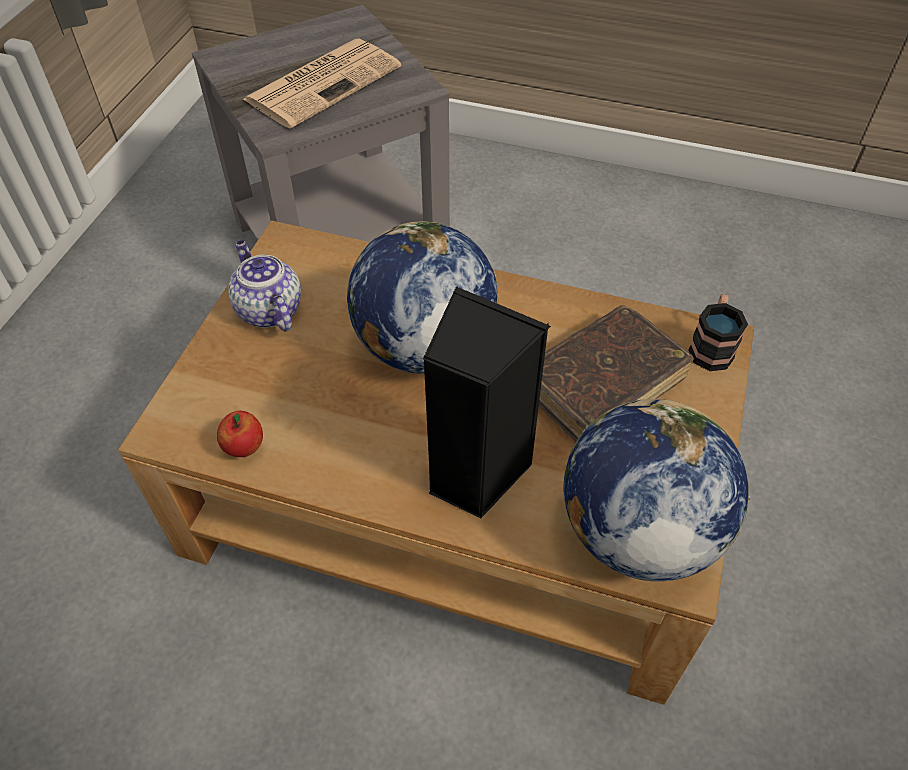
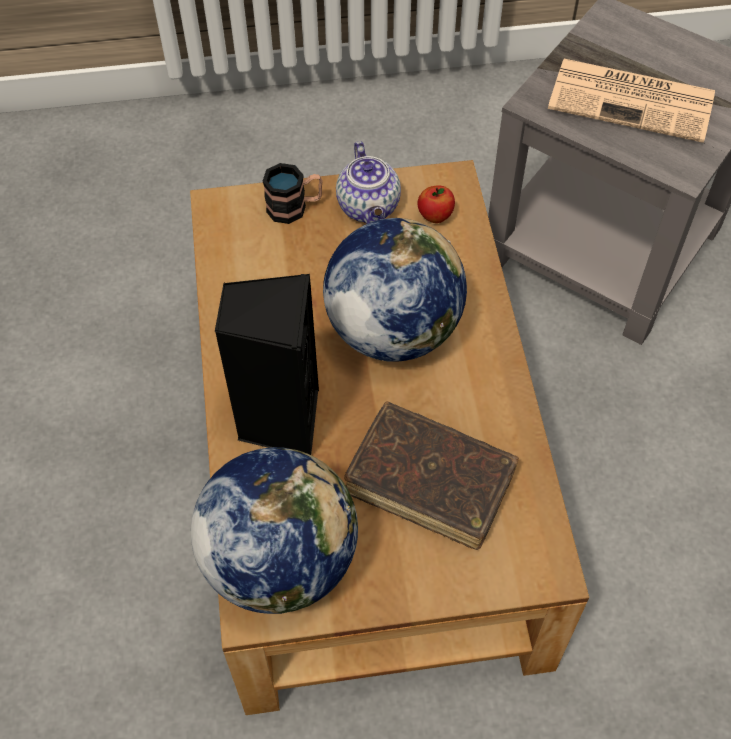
camera: 65 degrees right, 5 degrees up
apple [217,411,263,457] -> apple moved to [417,185,455,223]
teapot [228,240,301,332] -> teapot turned 135 degrees clockwise [336,141,401,224]
mug [688,294,748,371] -> mug moved to [263,163,323,224]

